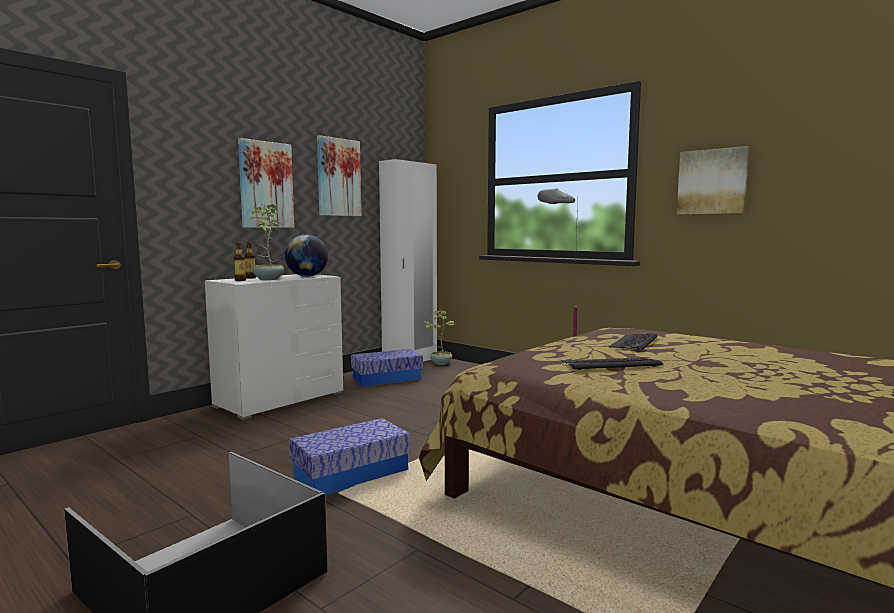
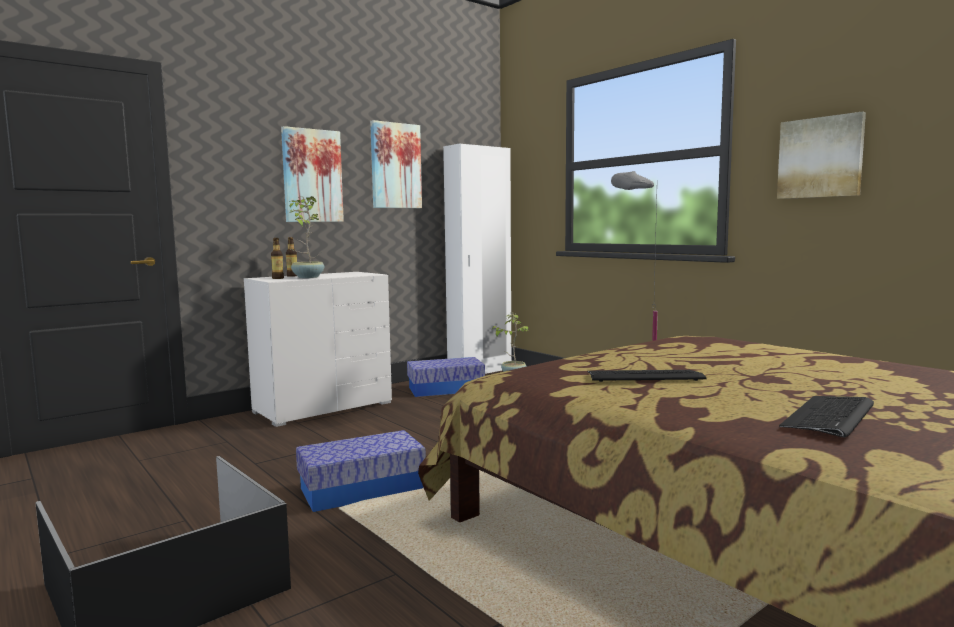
camera: 10 degrees right, 0 degrees up
globe [285,234,328,277] -> none
keyboard [608,333,657,351] -> keyboard moved to [779,396,874,438]

